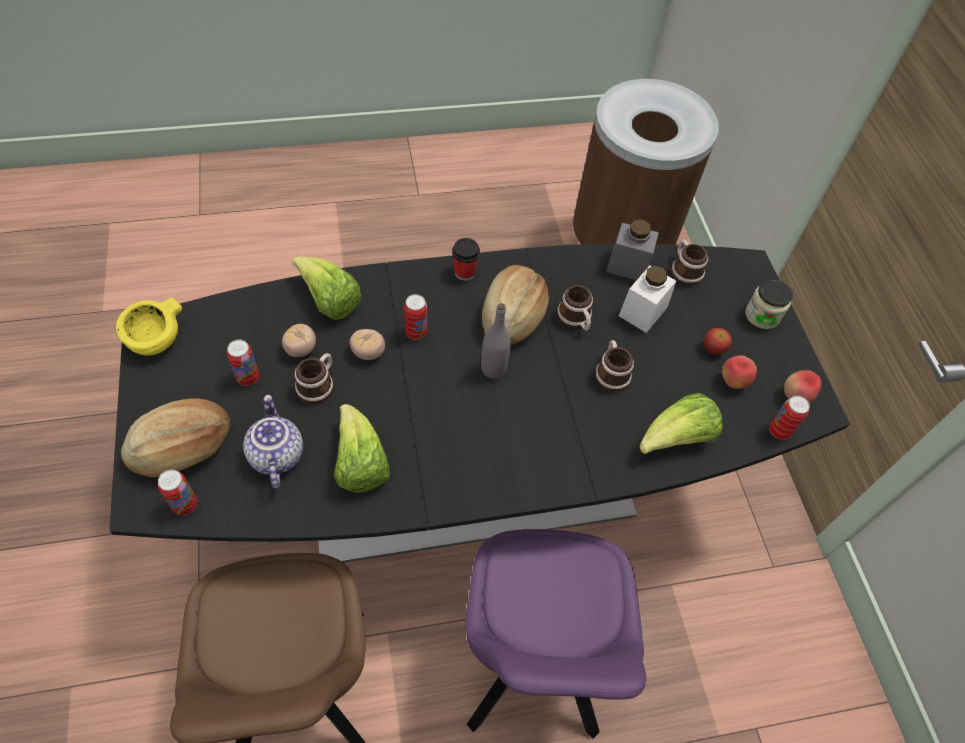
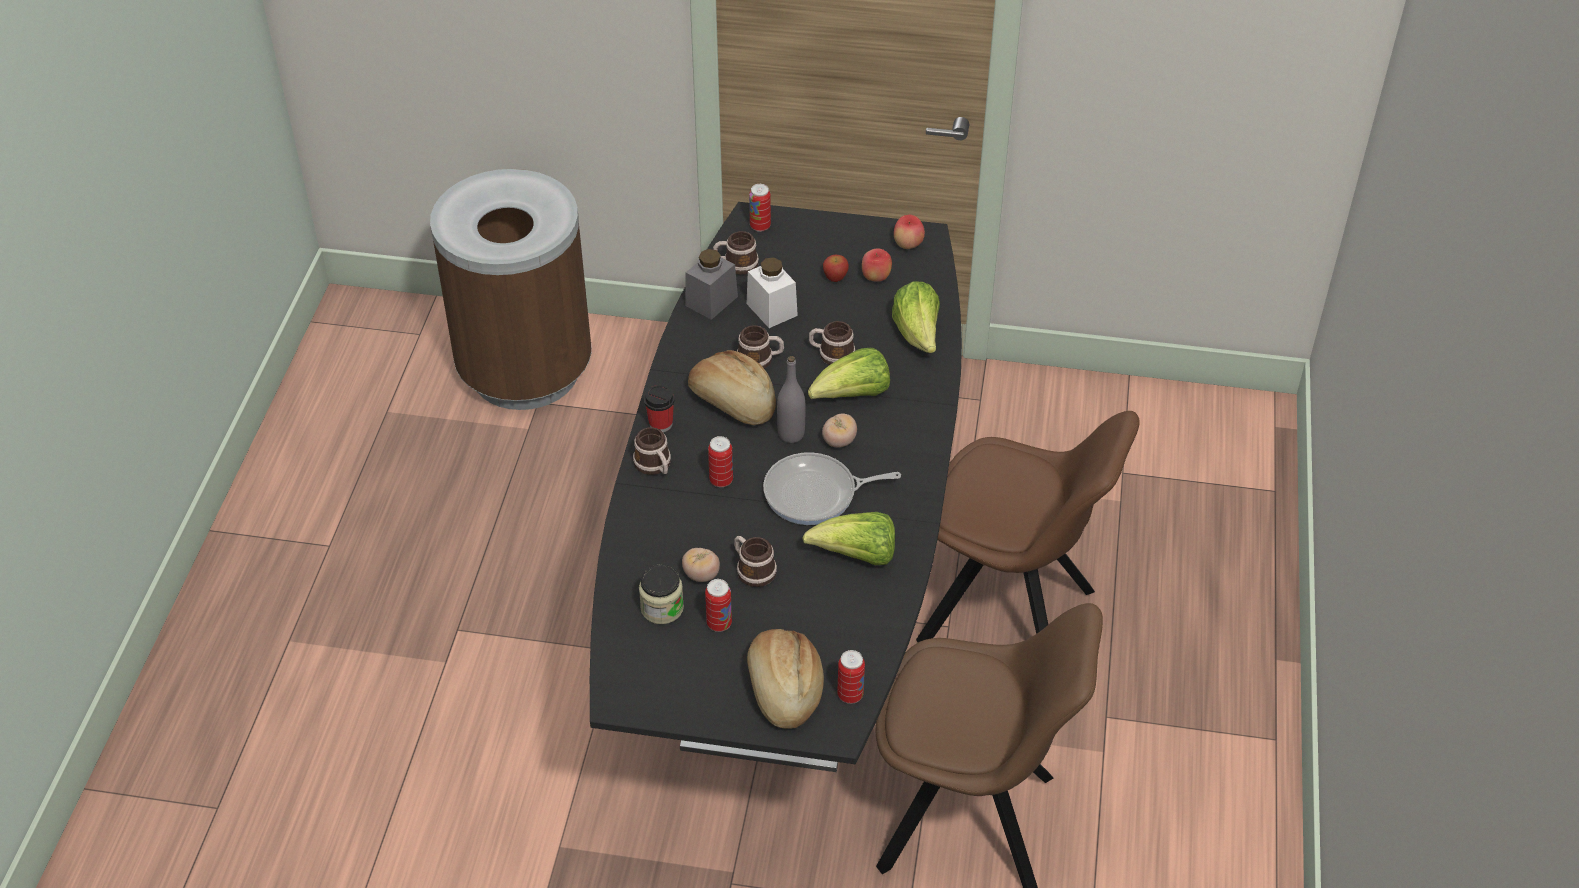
camera: 65 degrees left, 10 degrees down
yellow bowl [116,297,182,355] -> none
teapot [243,394,303,488] -> none
lettuce [292,257,362,320] -> lettuce moved to [808,348,890,399]
tomato [349,329,385,360] -> tomato moved to [822,414,857,448]
purple chair [466,529,646,739] -> brown chair [916,411,1140,642]
jar [745,279,793,329] -> jar moved to [639,564,684,624]
can [769,396,810,440] -> can moved to [749,184,771,232]
none -> mug [633,427,671,475]
none -> frying pan [763,452,901,525]

